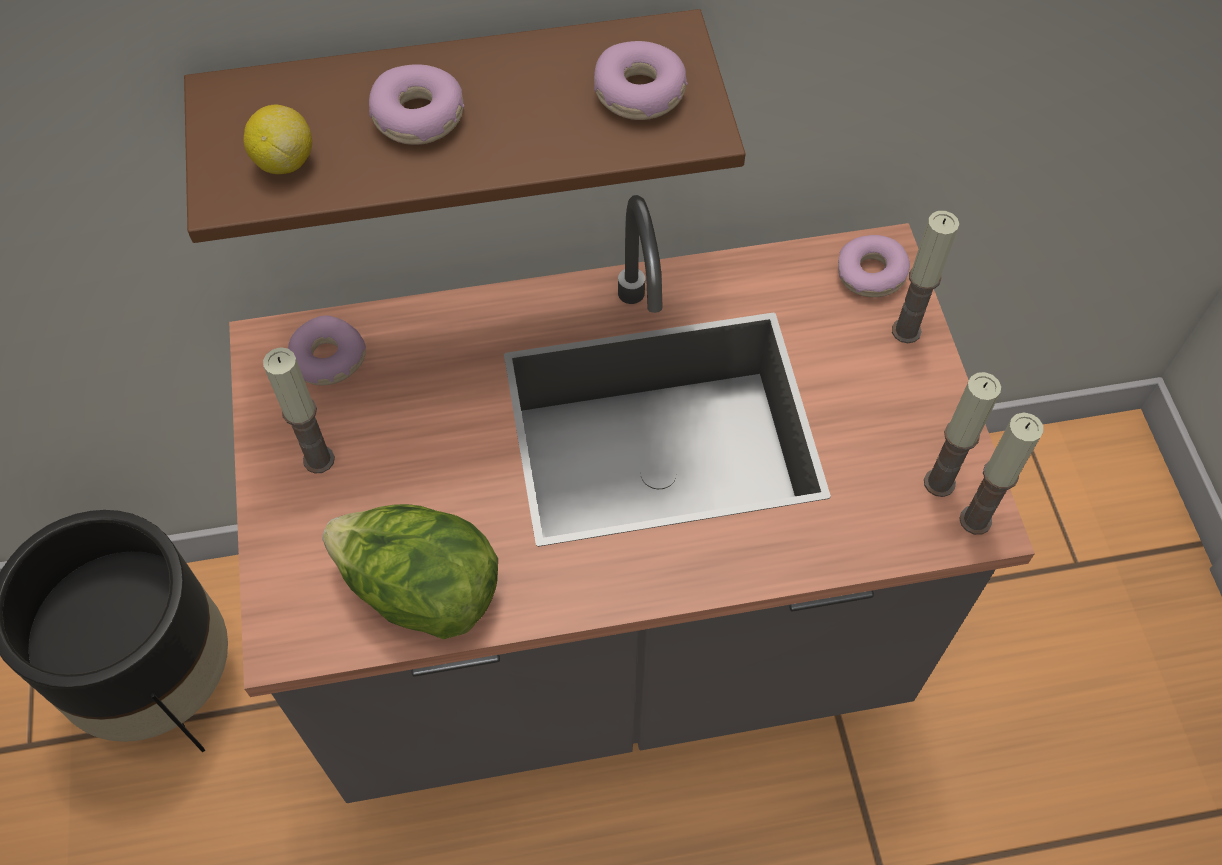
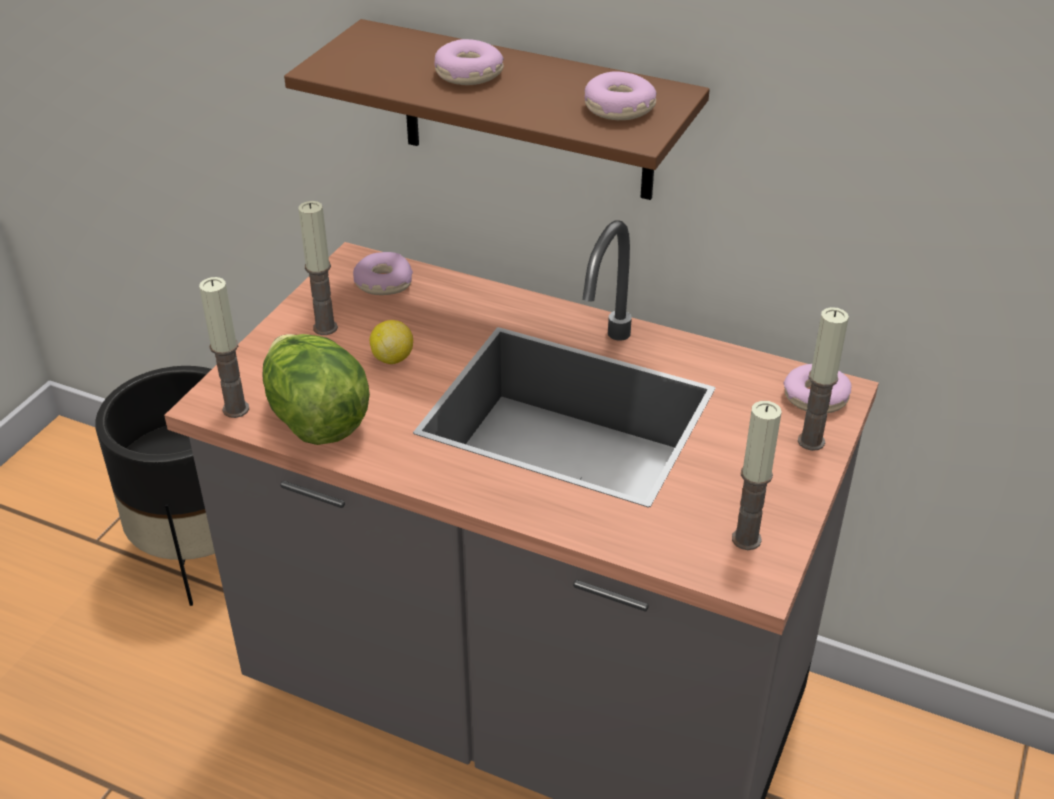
camera: 35 degrees right, 20 degrees down
lemon [244,105,312,174] -> lemon moved to [370,320,413,364]
candle [959,412,1044,535] -> candle moved to [199,277,249,418]

